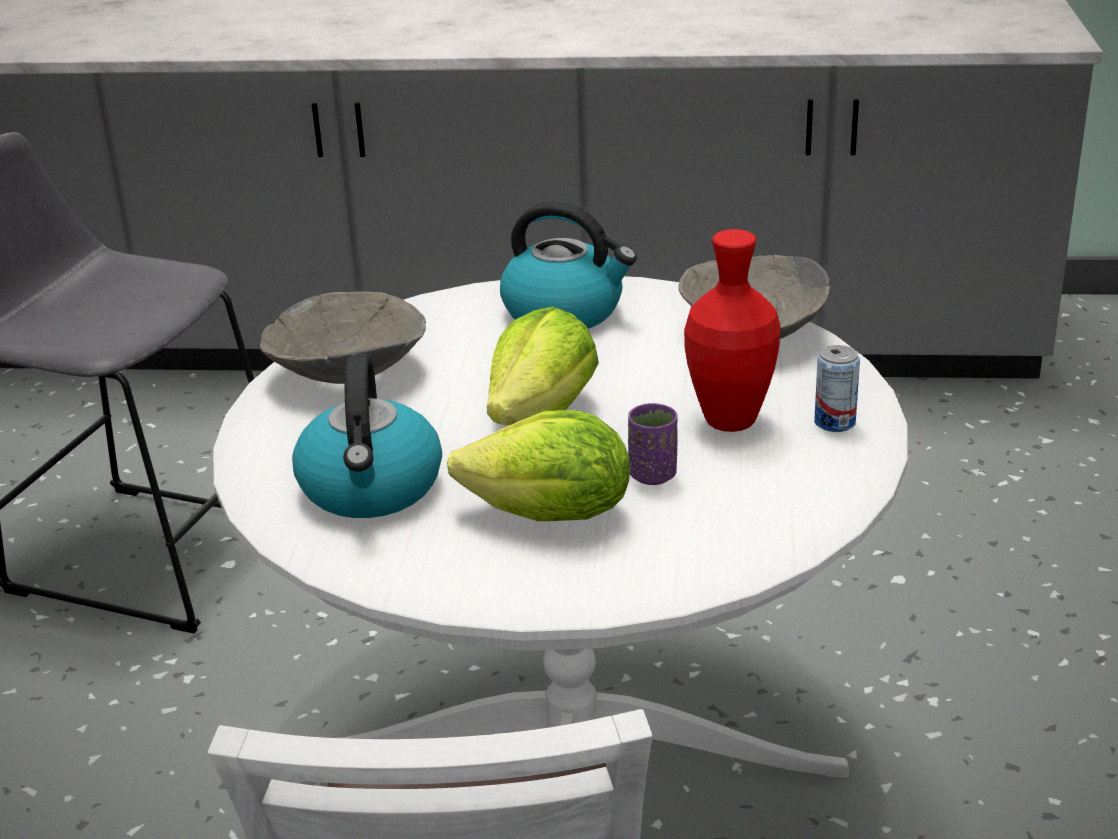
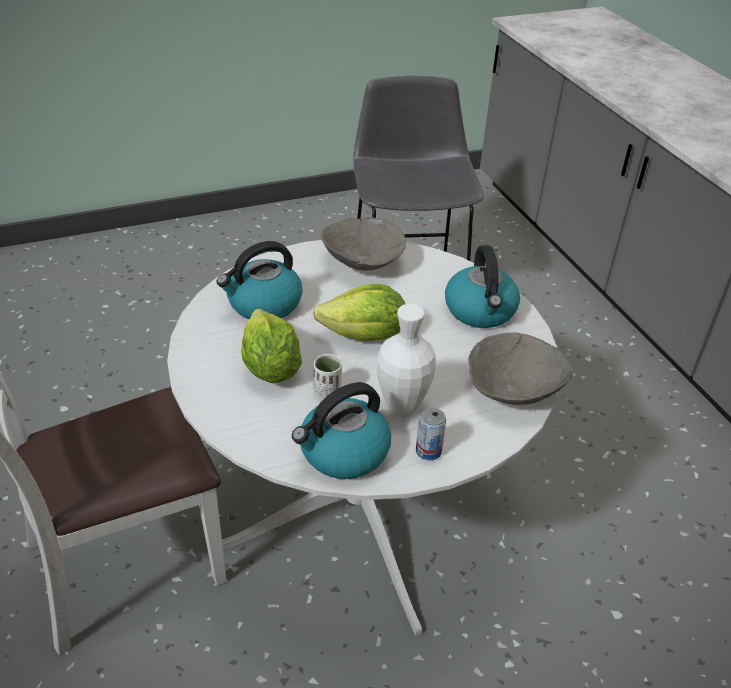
camera: 60 degrees right, 10 degrees up
purple cup [628,403,678,485] -> white cup [314,354,342,399]
red vase [684,229,781,432] -> white vase [377,304,436,417]
none -> kettle [292,382,391,479]

